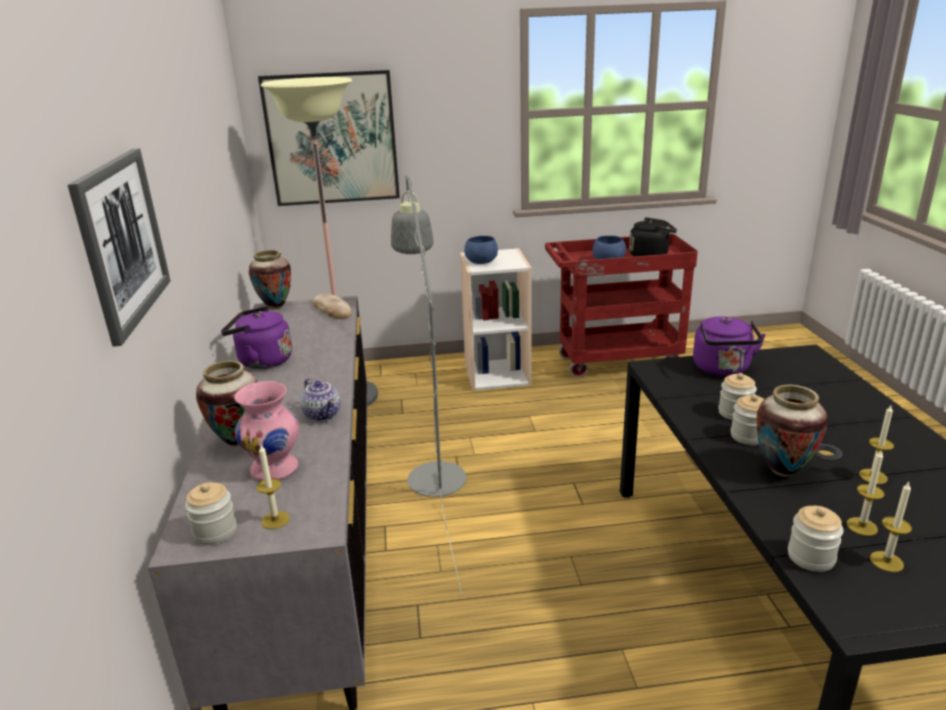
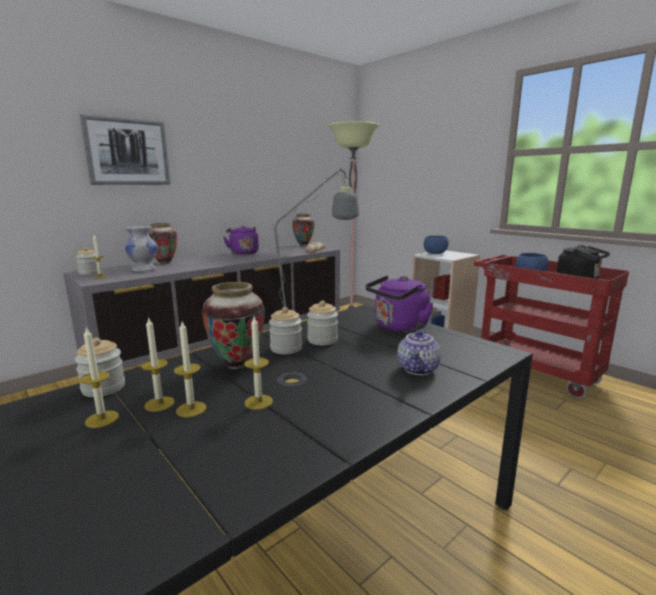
camera: 55 degrees right, 10 degrees down
pink vase [234,381,299,480] -> white vase [125,226,158,272]
picture [258,70,400,206] -> none
teapot [300,378,340,421] -> teapot moved to [397,329,441,375]
none -> candle [174,321,207,417]

